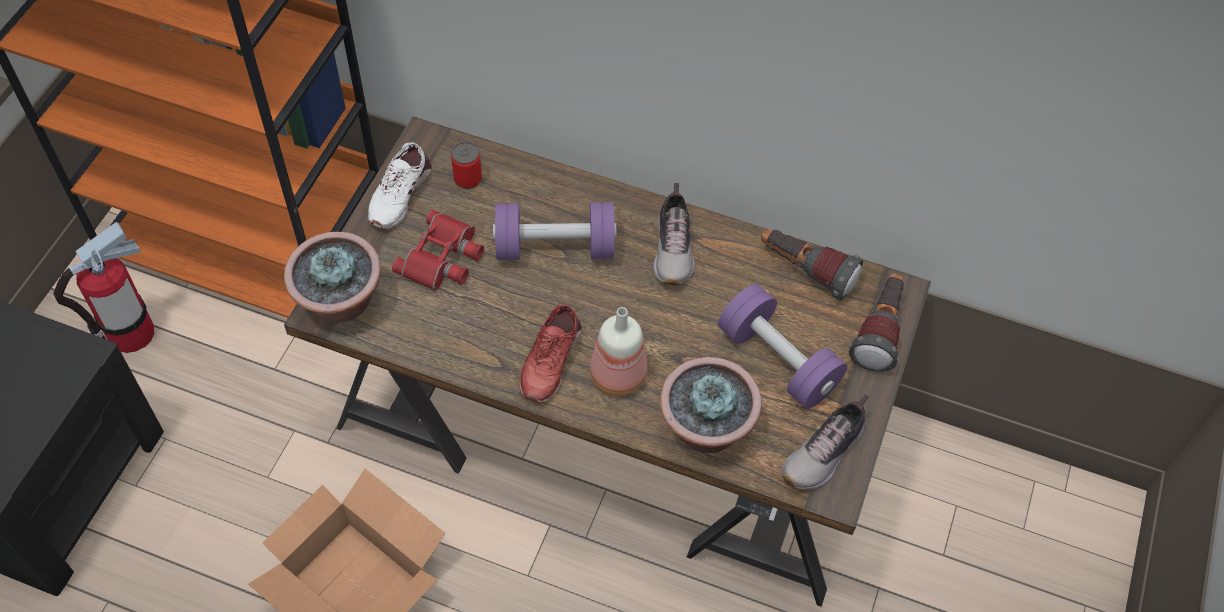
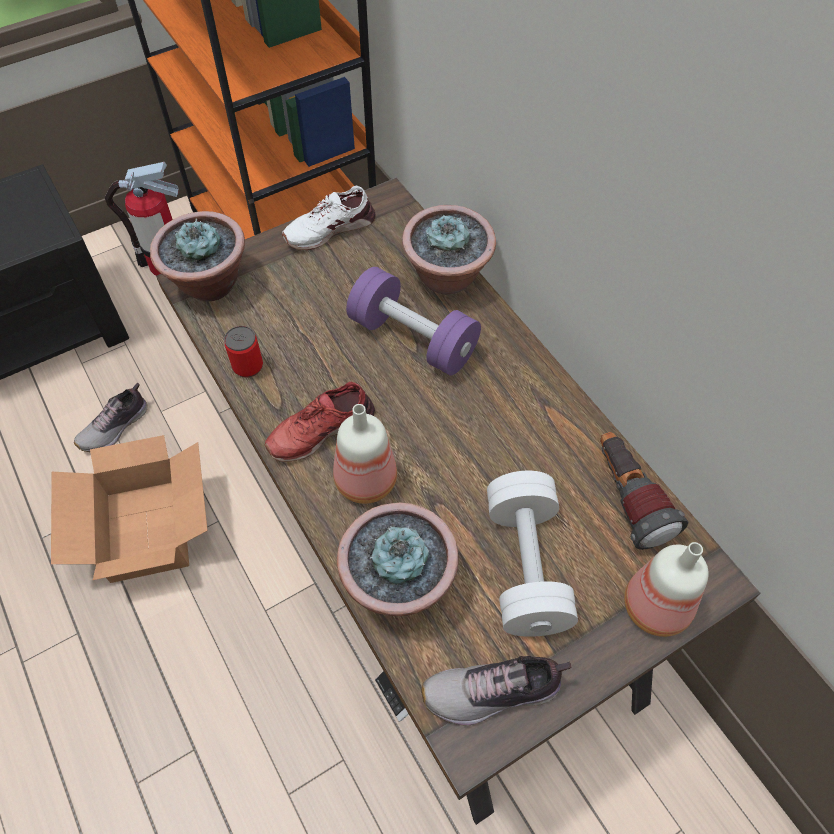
camera: 40 degrees right, 0 degrees up
red binoculars [392,210,484,291] -> none
can [451,142,482,189] -> can moved to [224,326,263,378]
shoe [653,183,695,285] -> shoe moved to [74,383,147,452]
purple dumbbell [718,284,847,409] -> white dumbbell [487,471,578,637]
flashlight [849,273,904,372] -> bottle [624,542,709,637]
none -> potted plant [402,205,496,295]

